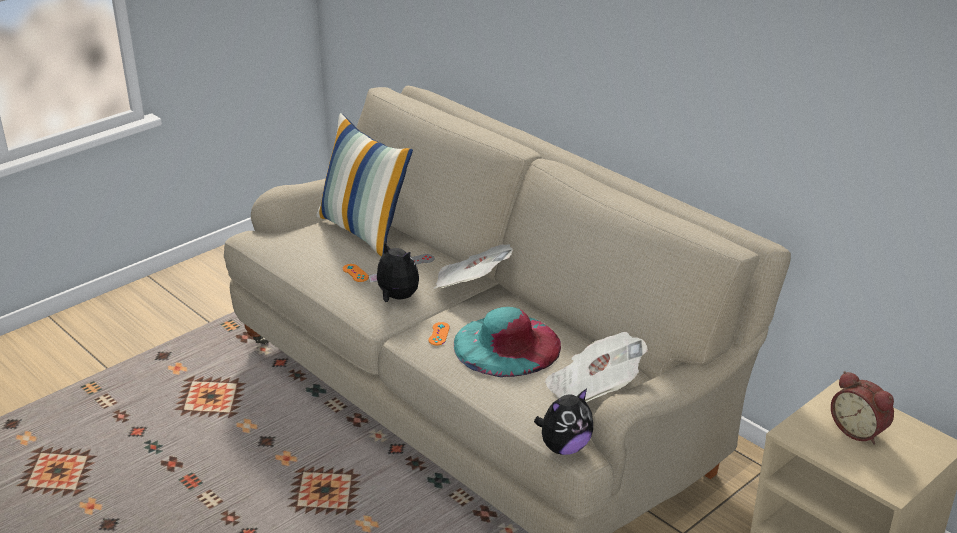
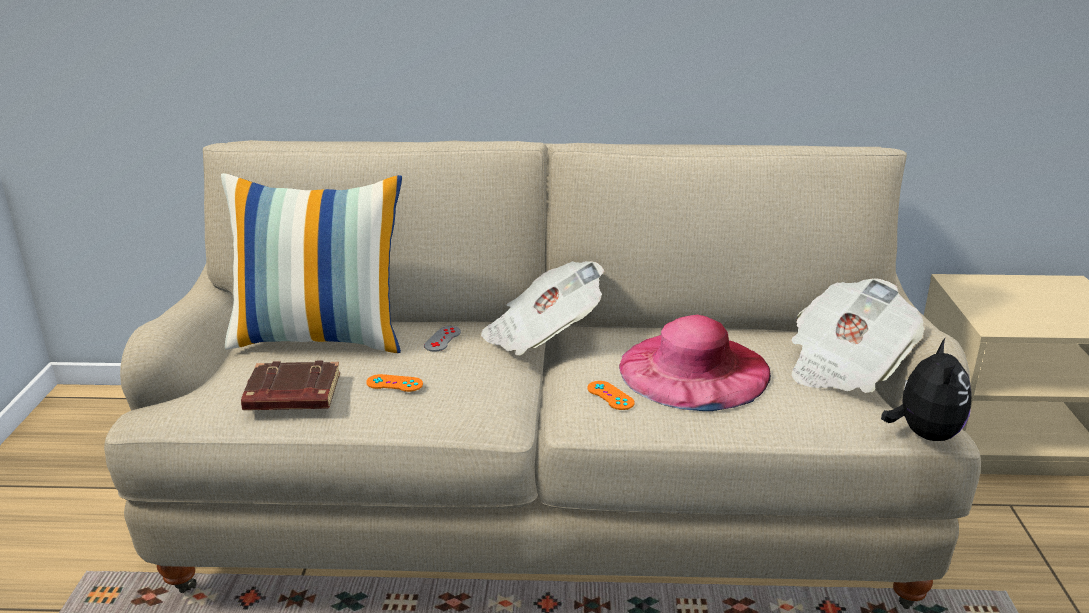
camera: 45 degrees left, 5 degrees down
plush toy [369,242,419,302] -> none
turquoise hat [454,307,561,377] -> pink hat [619,315,771,411]
alarm clock [831,371,894,445] -> none
none -> brown book [241,360,340,410]

